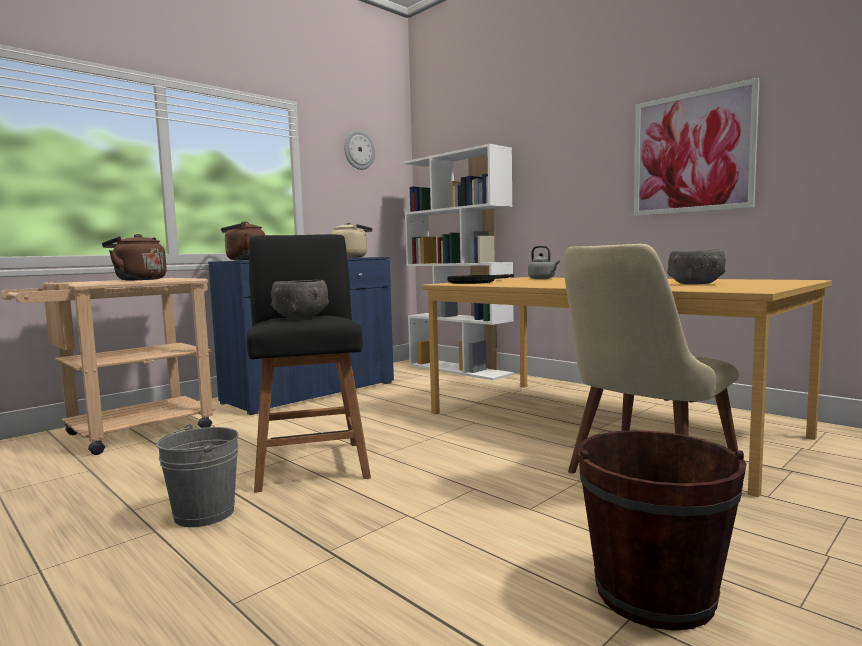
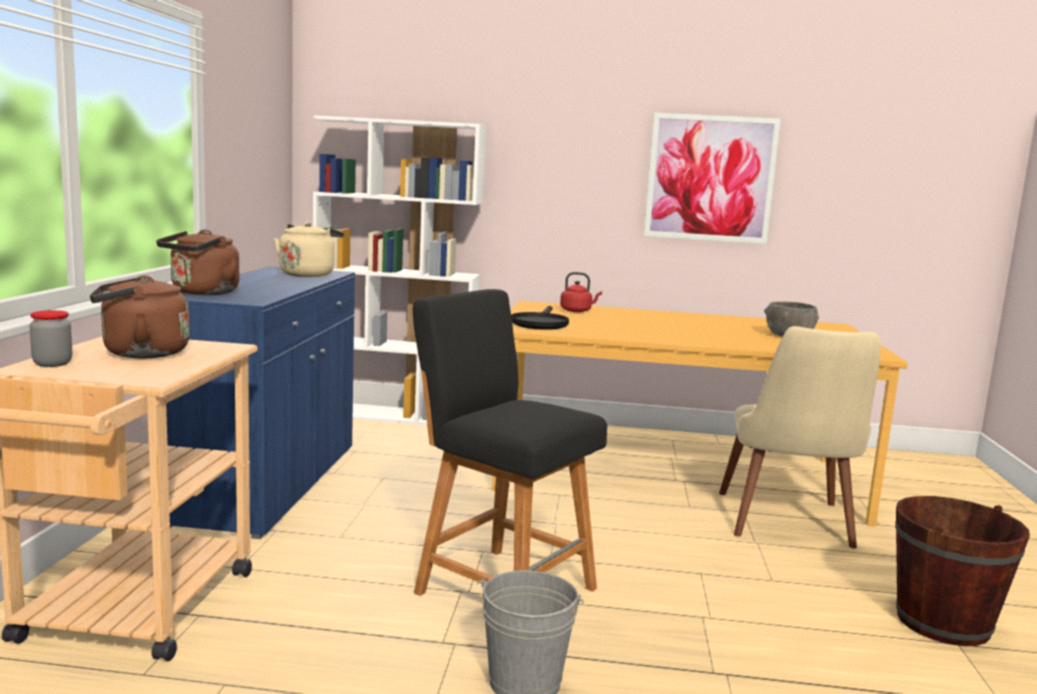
camera: 40 degrees left, 5 degrees up
grey bowl [271,280,329,318] -> none
wall clock [344,130,375,170] -> none
grey kettle [528,246,560,279] -> red kettle [560,272,602,312]
none -> jar [30,310,72,367]

